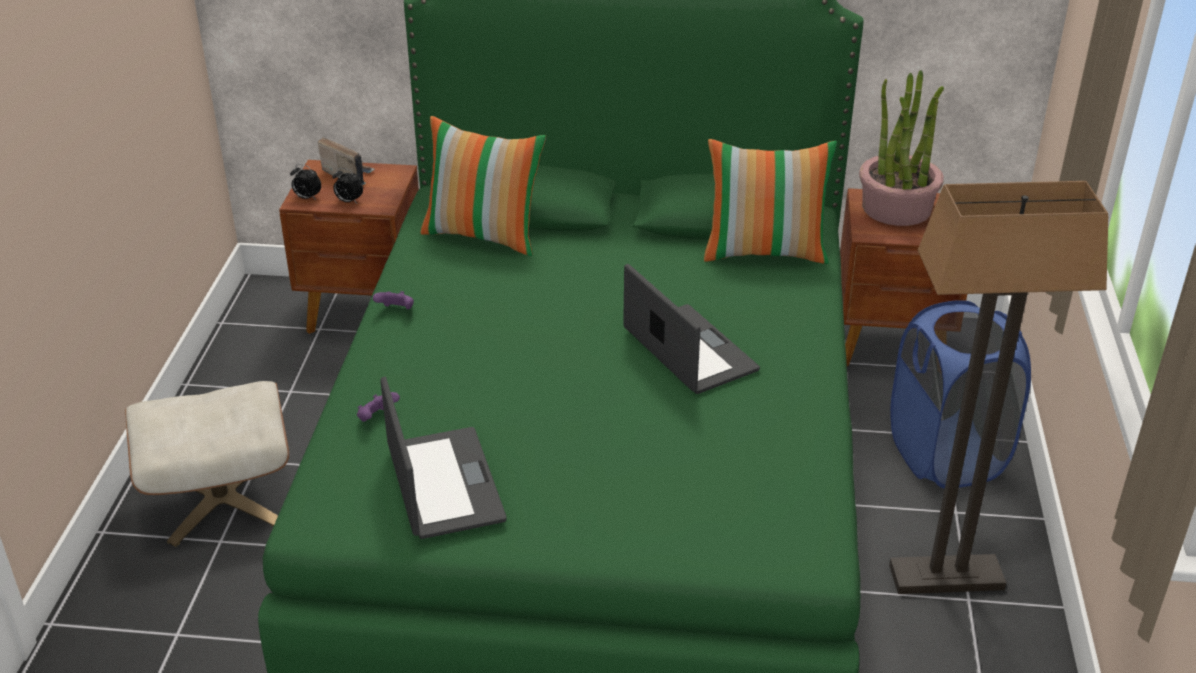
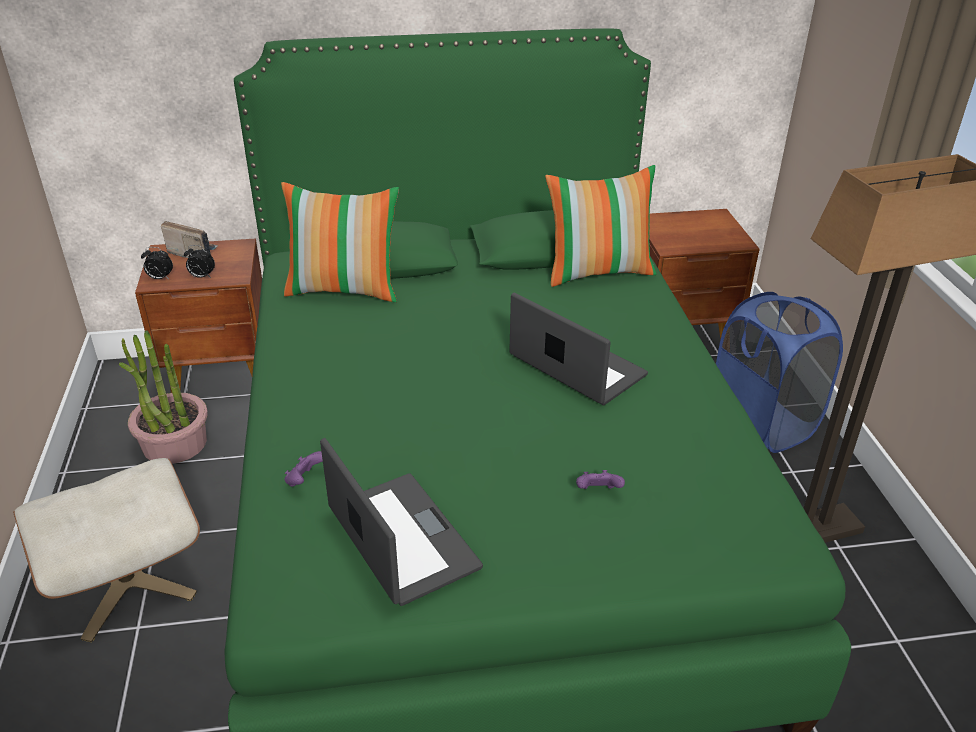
camera: 15 degrees left, 0 degrees up
purple game controller [373,291,414,309] -> purple game controller moved to [576,470,625,489]
potted plant [859,70,944,226] -> potted plant moved to [119,330,208,464]

